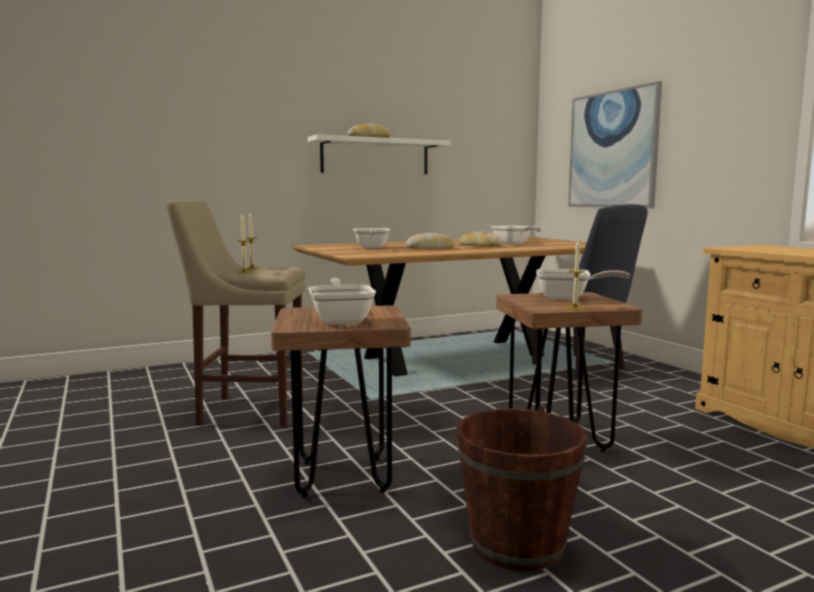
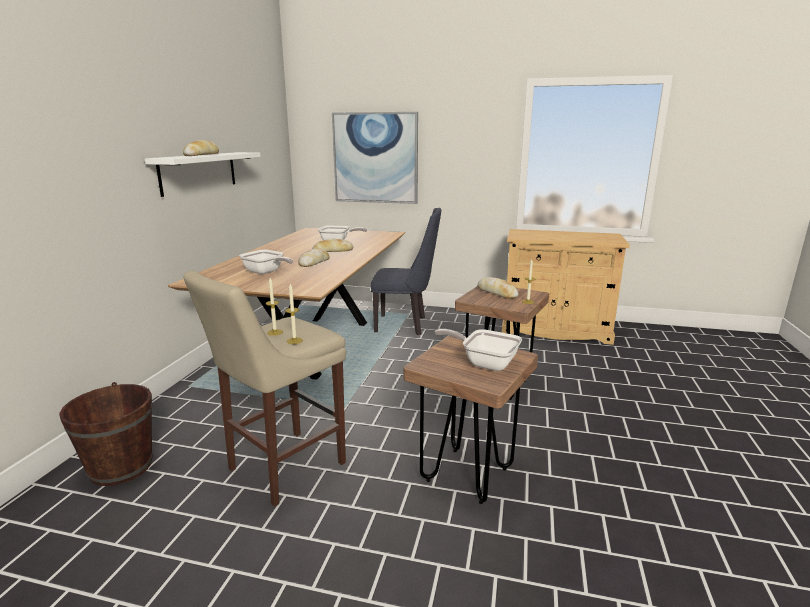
camera: 50 degrees left, 10 degrees up
brown bucket [456,406,588,571] -> brown bucket moved to [59,382,153,486]
frying pan [536,269,630,300] -> bread [477,277,518,299]

